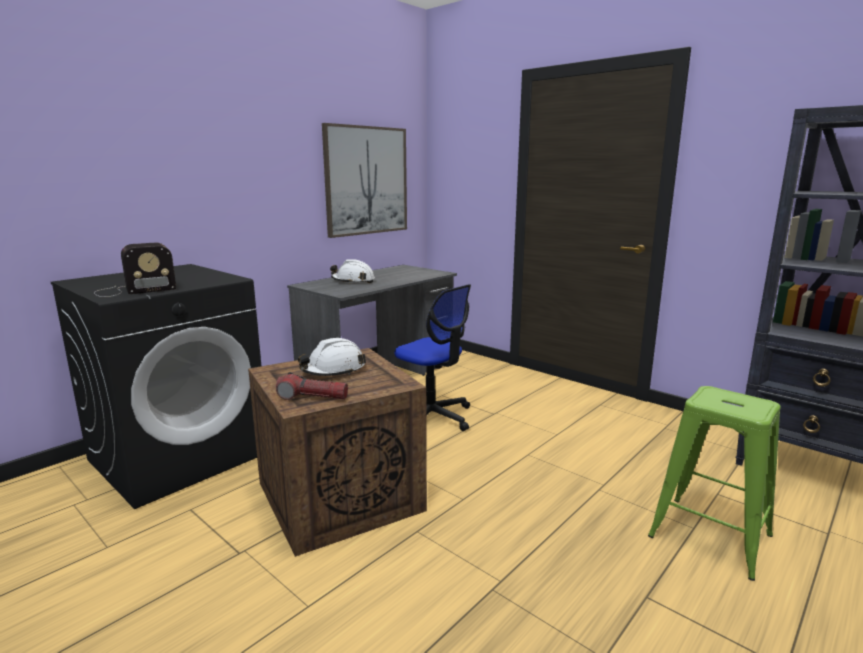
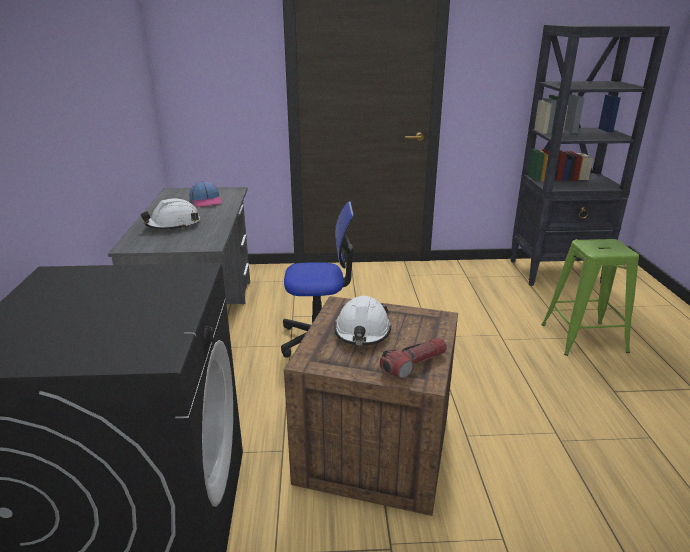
camera: 45 degrees left, 10 degrees up
radio [94,243,176,297] -> none
picture [322,123,407,238] -> none
none -> cap [189,181,222,207]

